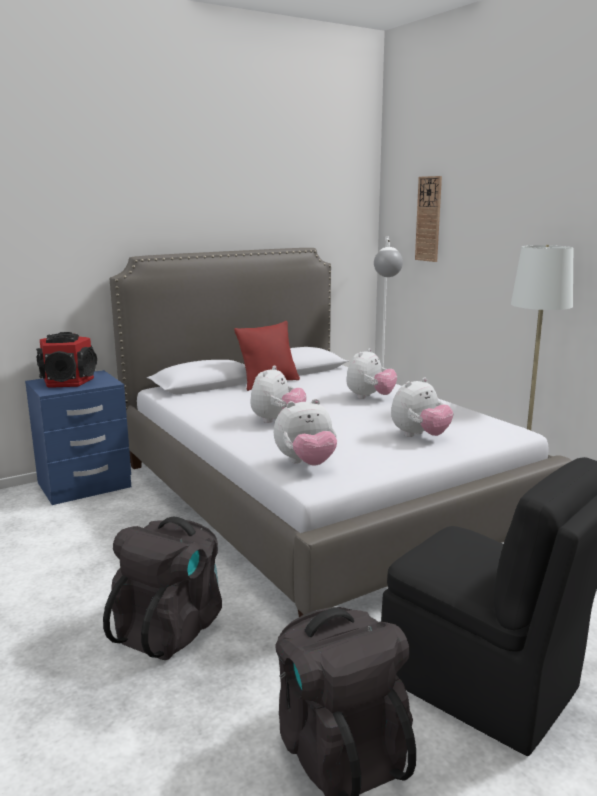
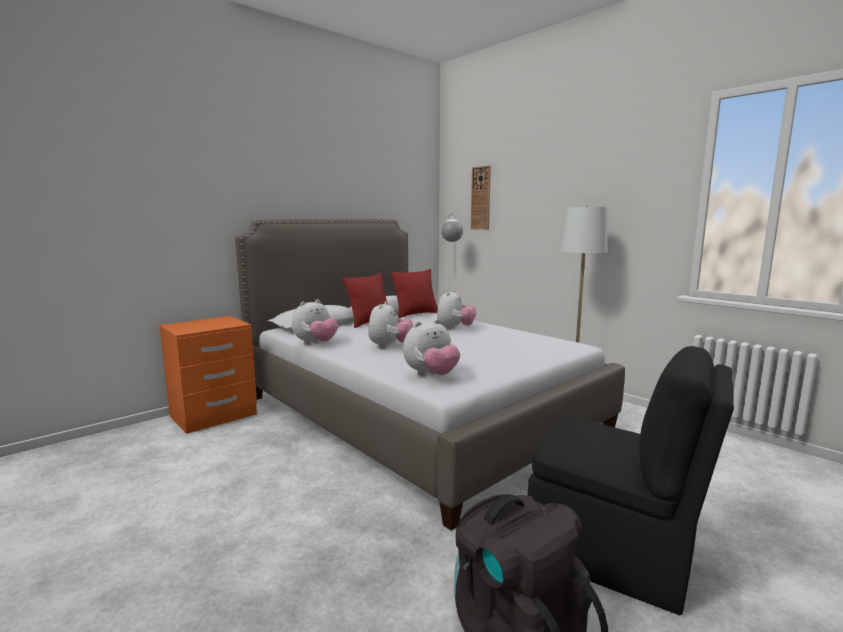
camera: 10 degrees left, 5 degrees down
blue nightstand [25,370,131,505] -> orange nightstand [159,316,257,434]
speaker [36,332,97,388] -> none
black backpack [103,517,222,660] -> none
plush toy [391,377,453,437] -> plush toy moved to [292,299,338,345]
none -> red pillow [390,269,438,318]

